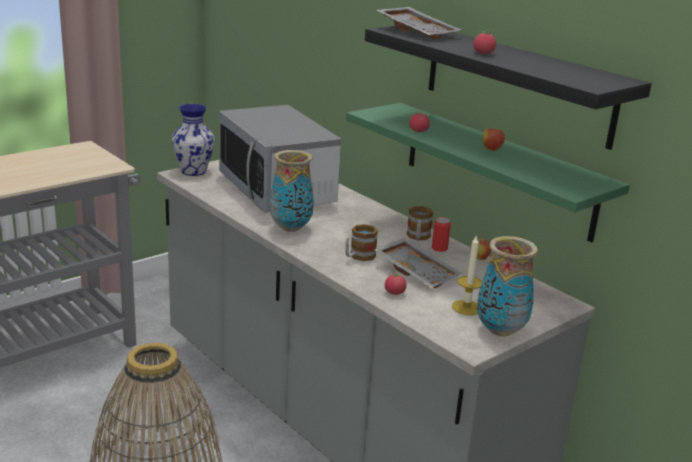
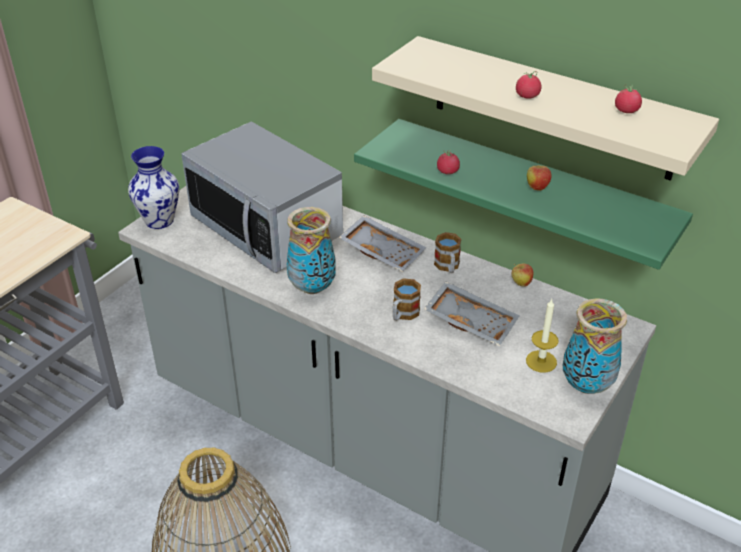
camera: 15 degrees left, 15 degrees up
black shelf [365,26,652,150] -> beige shelf [372,36,719,181]
grey tray [377,7,462,40] -> grey tray moved to [338,215,427,272]
tomato [385,270,407,295] -> tomato moved to [615,84,642,113]
can [432,217,451,252] -> none

